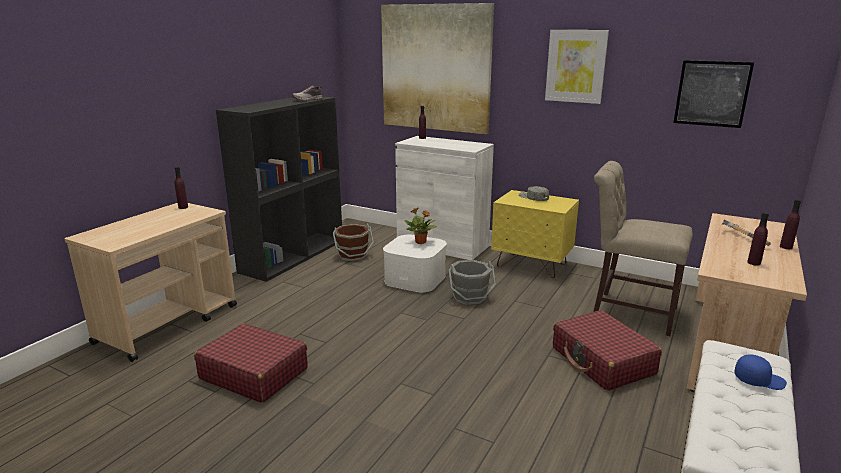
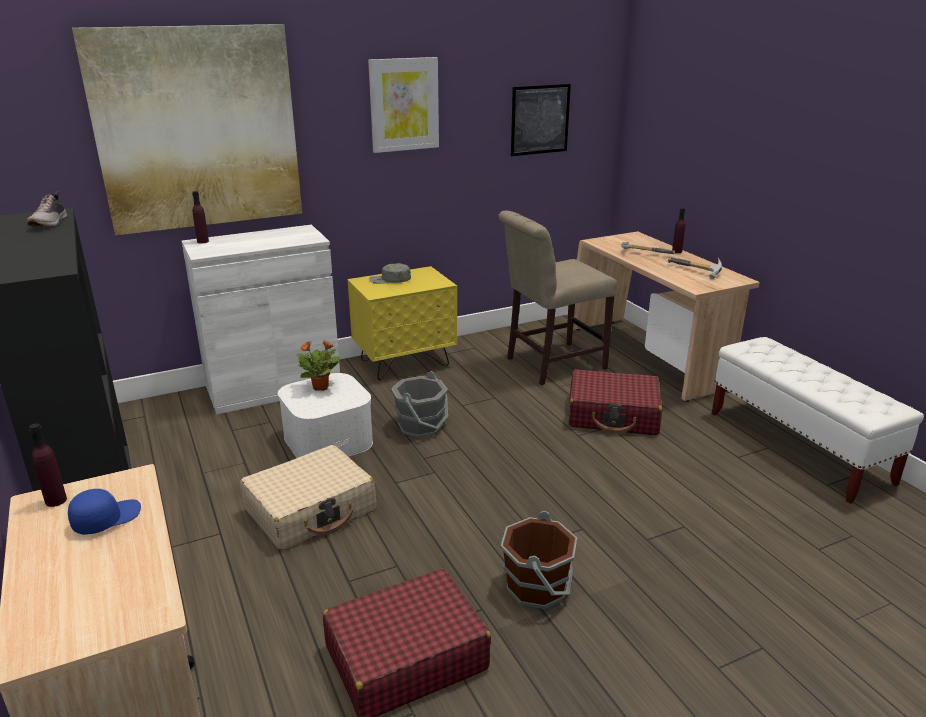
camera: 55 degrees left, 5 degrees up
brown bucket [333,223,374,261] -> brown bucket moved to [501,511,577,609]
blue cap [734,354,787,390] -> blue cap moved to [68,489,141,535]
purple bottle [747,212,769,266] -> hammer [668,257,722,279]
none -> beige suitcase [240,445,376,550]

